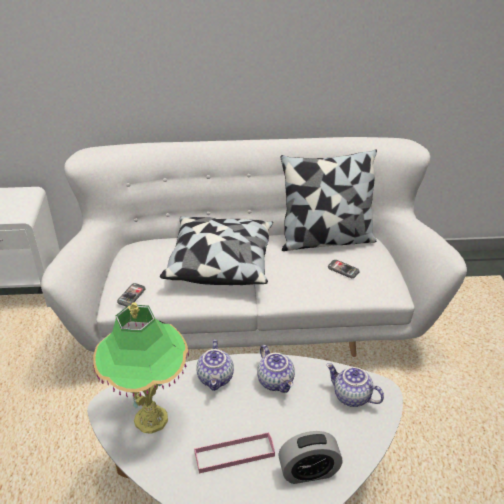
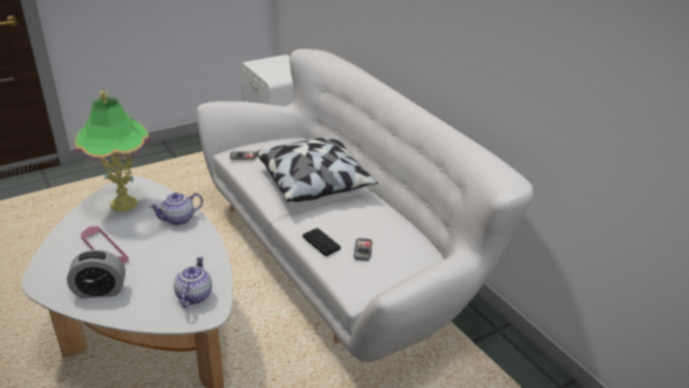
camera: 60 degrees right, 5 degrees down
teapot [257,345,295,393] -> none
alarm clock [278,431,343,484] -> alarm clock turned 60 degrees counterclockwise [67,250,125,299]
pillow [280,149,377,251] -> none
none -> black game controller [303,228,341,256]

